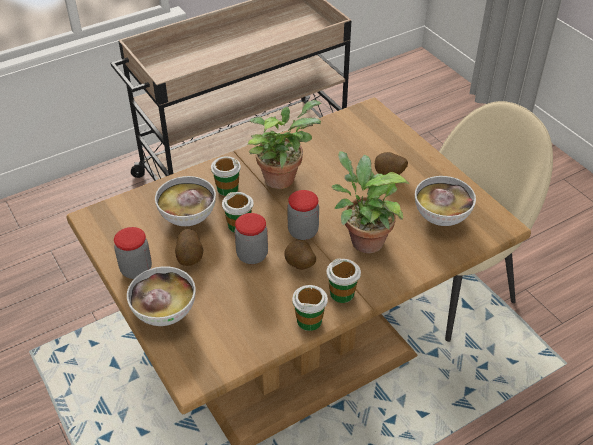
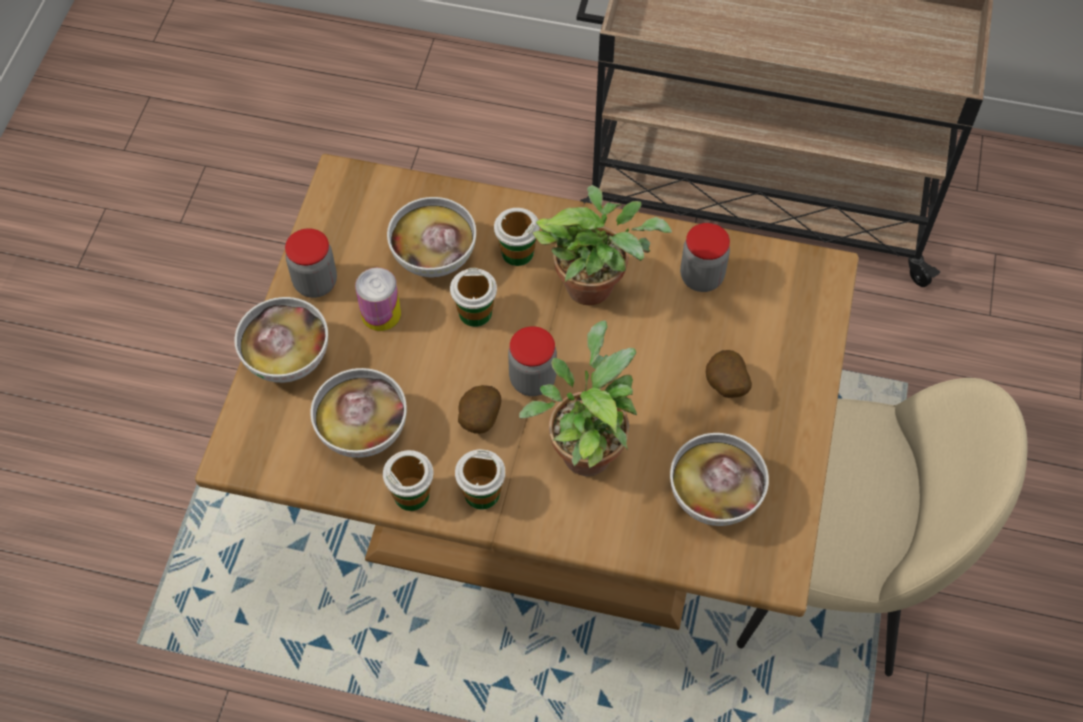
camera: 45 degrees right, 15 degrees up
potato [175,229,203,266] -> can [355,268,401,331]
jar [235,213,268,264] -> jar moved to [680,223,730,292]
none -> bowl [310,368,407,458]

